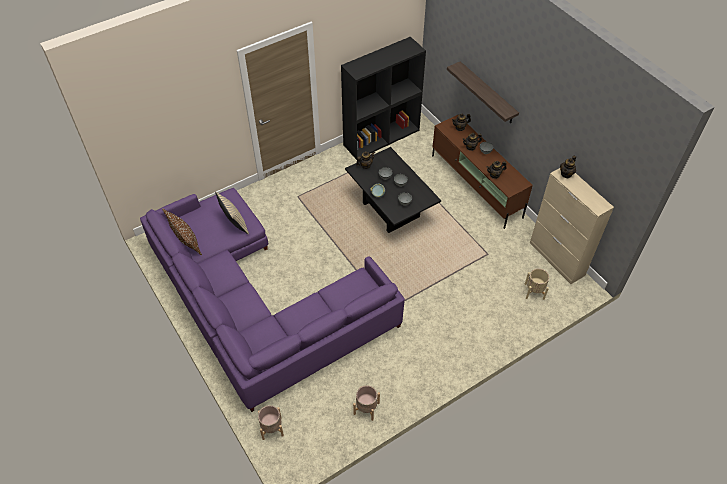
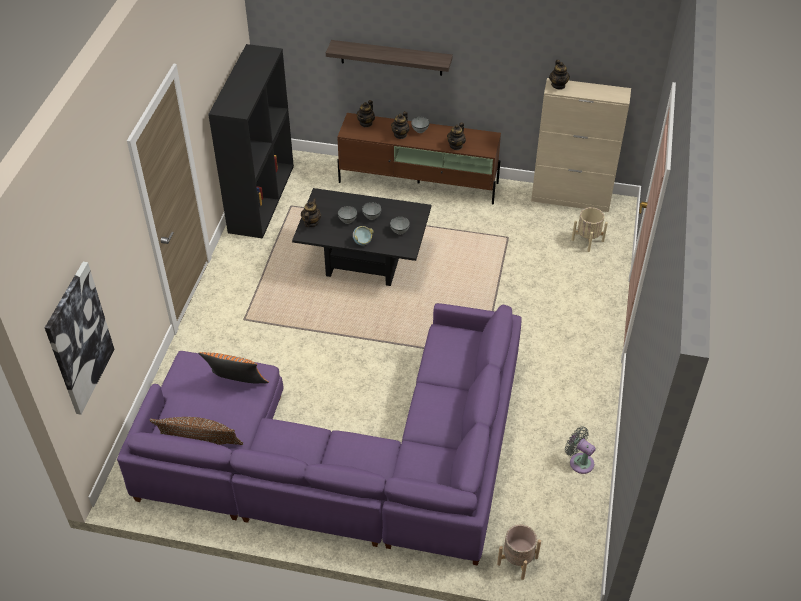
camera: 45 degrees left, 5 degrees down
beige pillow [215,192,249,235] -> orange pillow [198,352,269,383]
beige planter [353,385,380,421] -> grey fan [565,427,596,474]
none -> picture [45,262,115,415]

